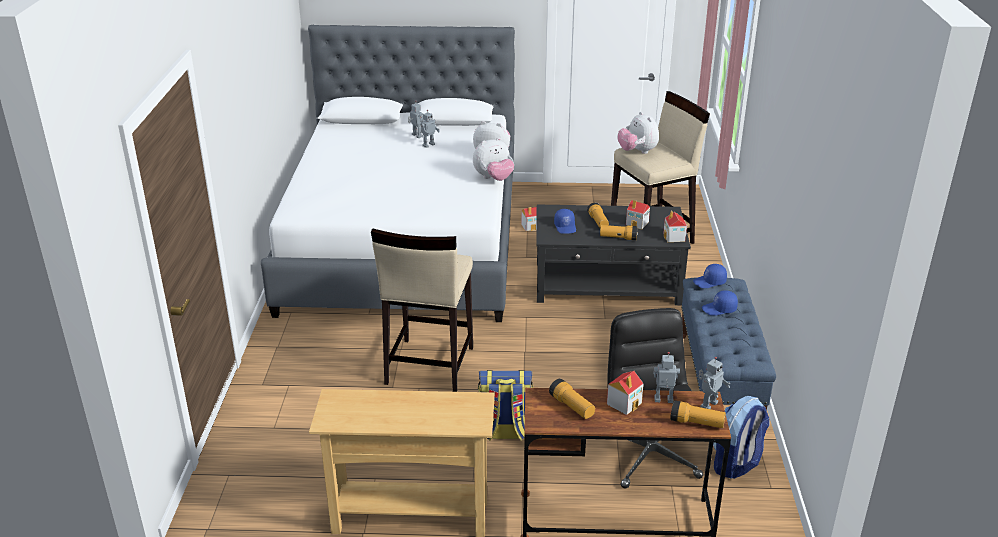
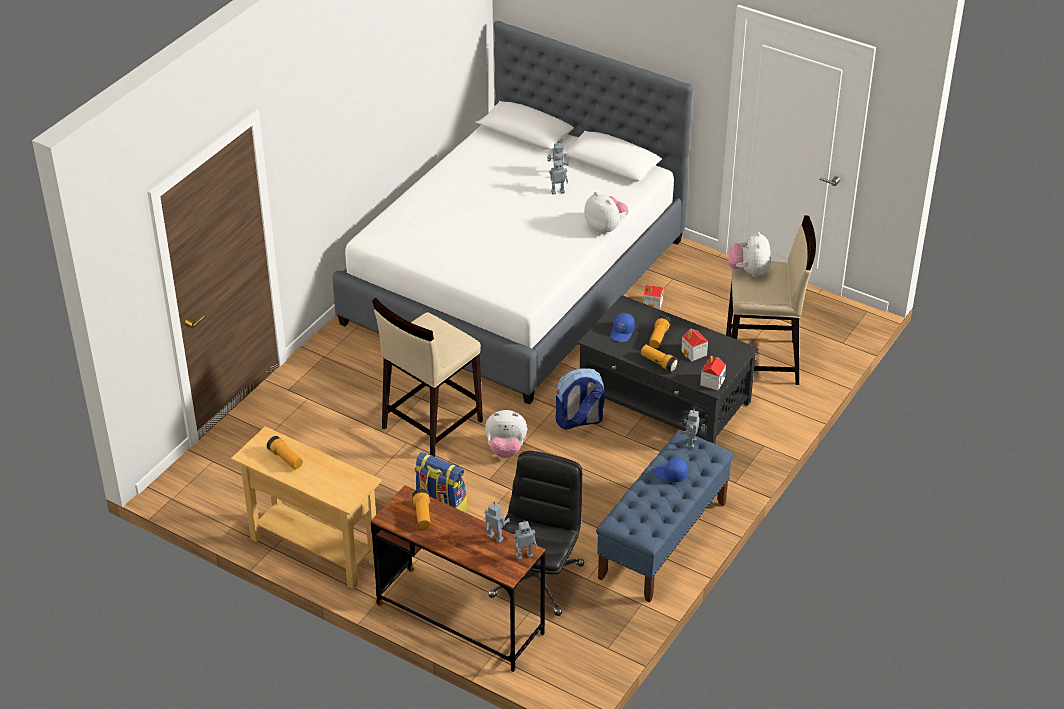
camera: 30 degrees right, 10 degrees up
plush toy [473,137,514,181] -> plush toy moved to [485,410,527,458]
toy house [607,371,644,415] -> none
flashlight [670,400,726,428] -> flashlight moved to [267,436,303,469]
blue cap [693,264,727,288] -> toy robot [680,409,705,449]
backpack [713,396,769,479] -> backpack moved to [555,368,605,430]

